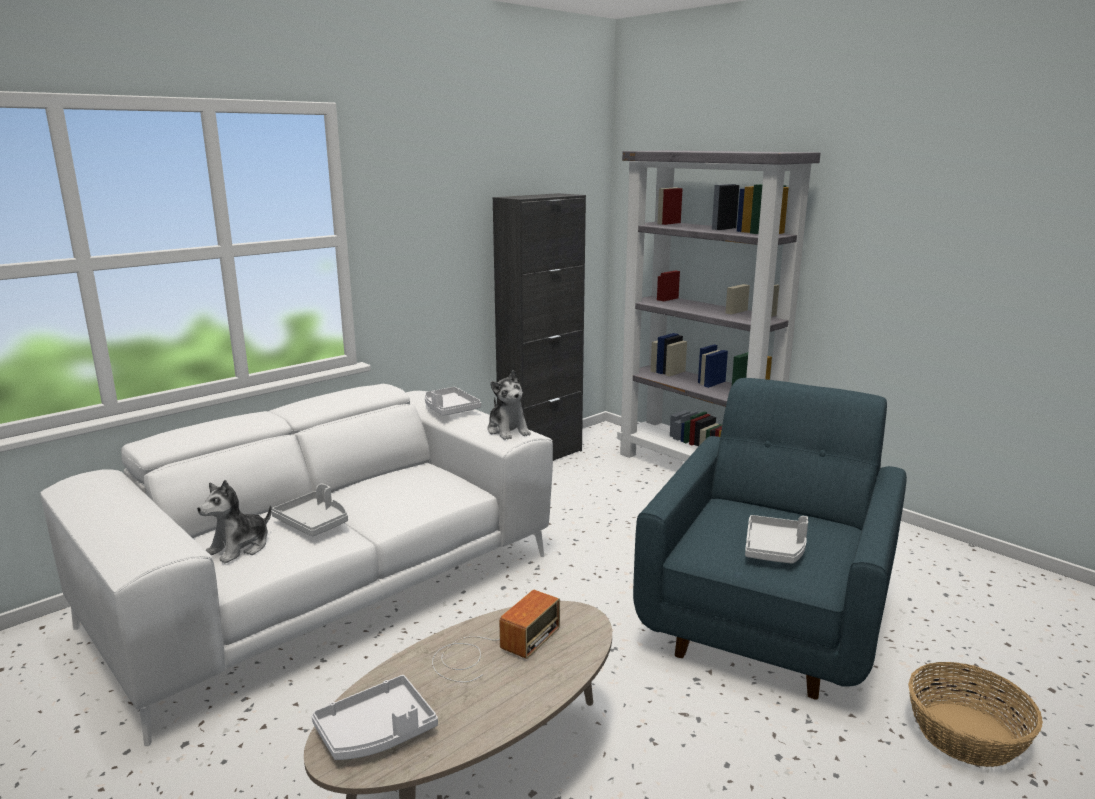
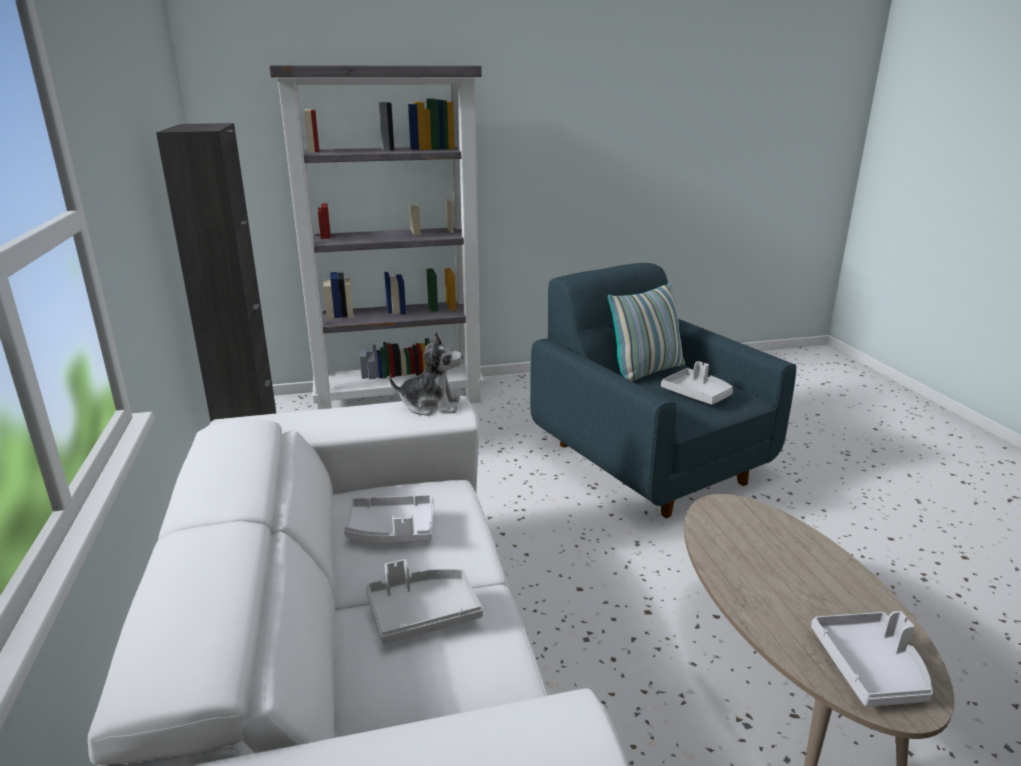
camera: 60 degrees left, 5 degrees up
plush toy [197,480,272,563] -> none
white tray [425,387,481,416] -> white tray moved to [344,495,433,543]
radio [432,590,560,682] -> none
basket [908,662,1043,767] -> none
none -> pillow [608,282,685,381]

